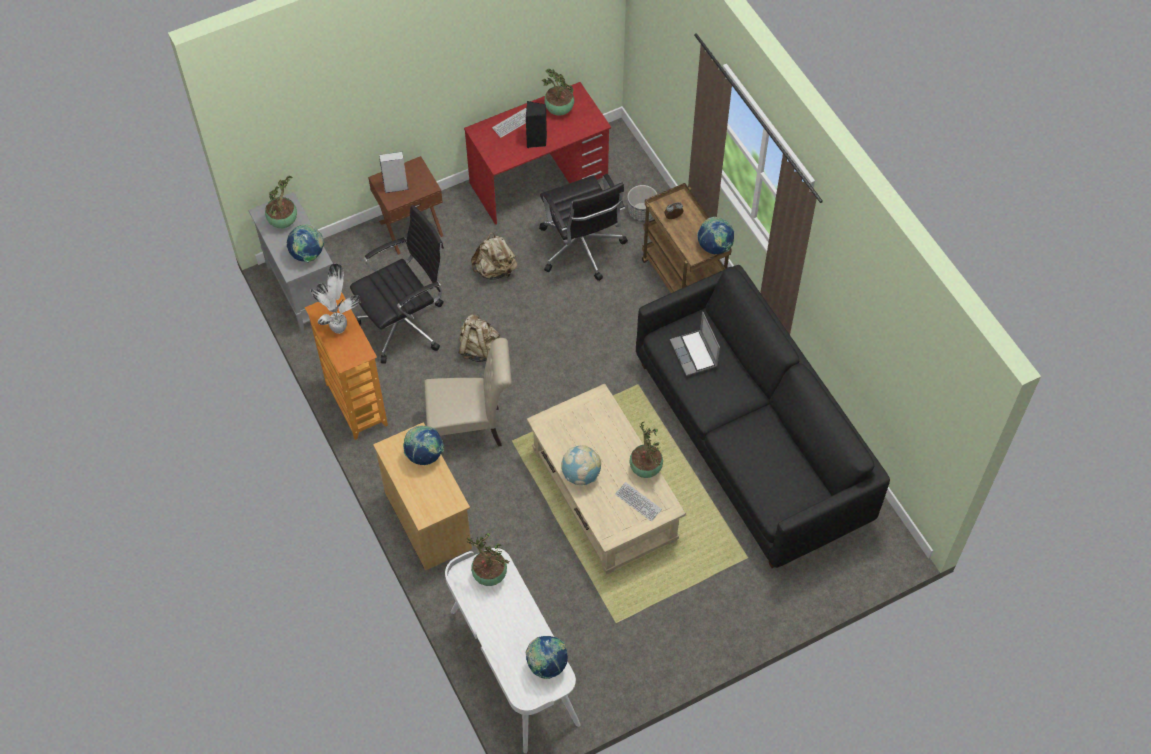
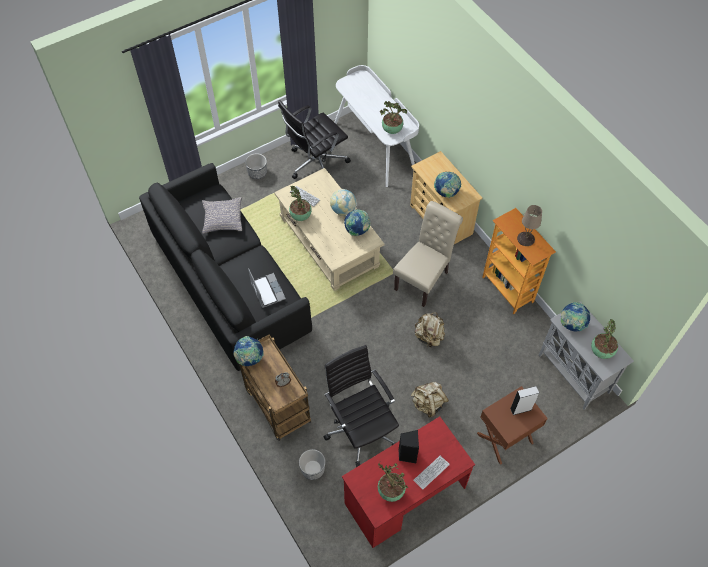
camera: 175 degrees right, 0 degrees up
potted plant [310,264,361,334] -> beige table lamp [517,205,542,246]
black office chair [350,205,444,363] -> black office chair moved to [278,100,351,179]
beige chair [424,338,512,446] -> beige chair turned 135 degrees clockwise [393,201,463,307]
globe [525,636,568,679] -> globe moved to [344,209,371,236]
none -> grey pillow [202,197,242,234]
none -> planter [245,153,267,179]

